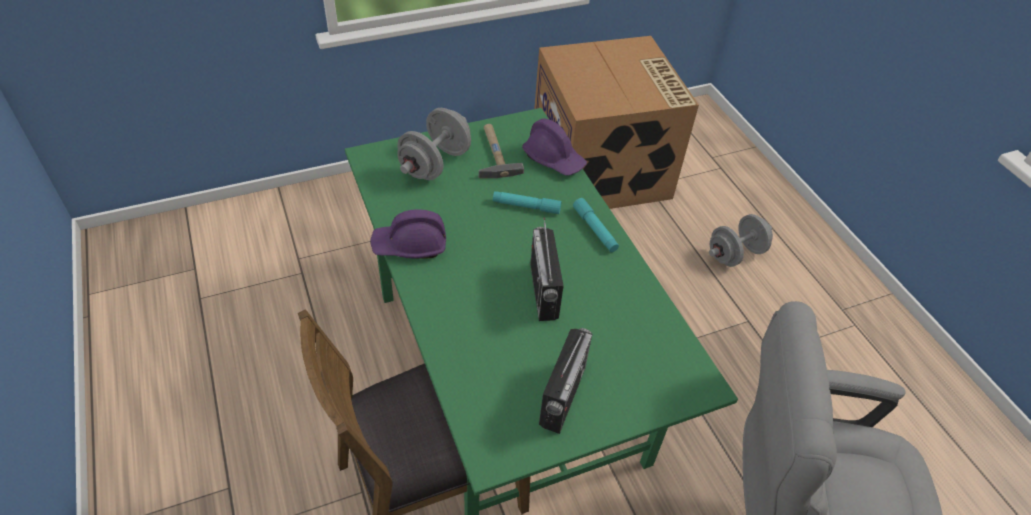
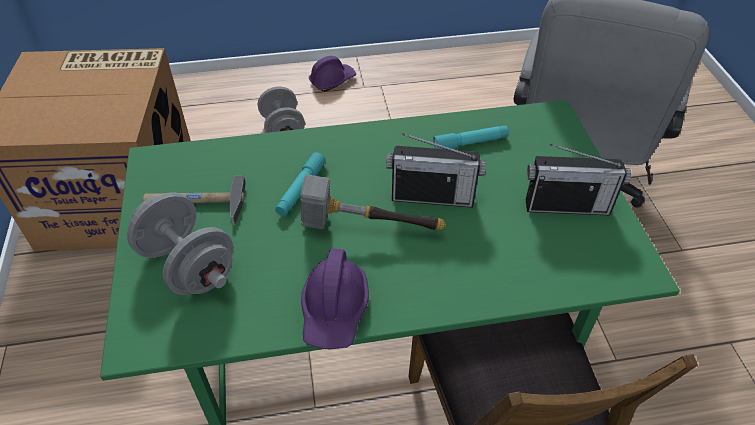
camera: 75 degrees left, 0 degrees up
purple hard hat [522,118,587,176] -> purple hard hat moved to [309,56,356,92]
radio [539,328,592,434] -> radio turned 150 degrees clockwise [526,144,631,216]
turquoise flashlight [573,198,619,252] -> turquoise flashlight moved to [433,125,509,149]
none -> hammer [300,174,446,230]

